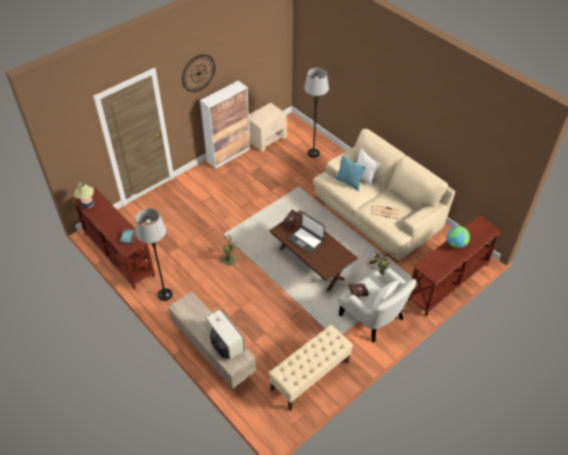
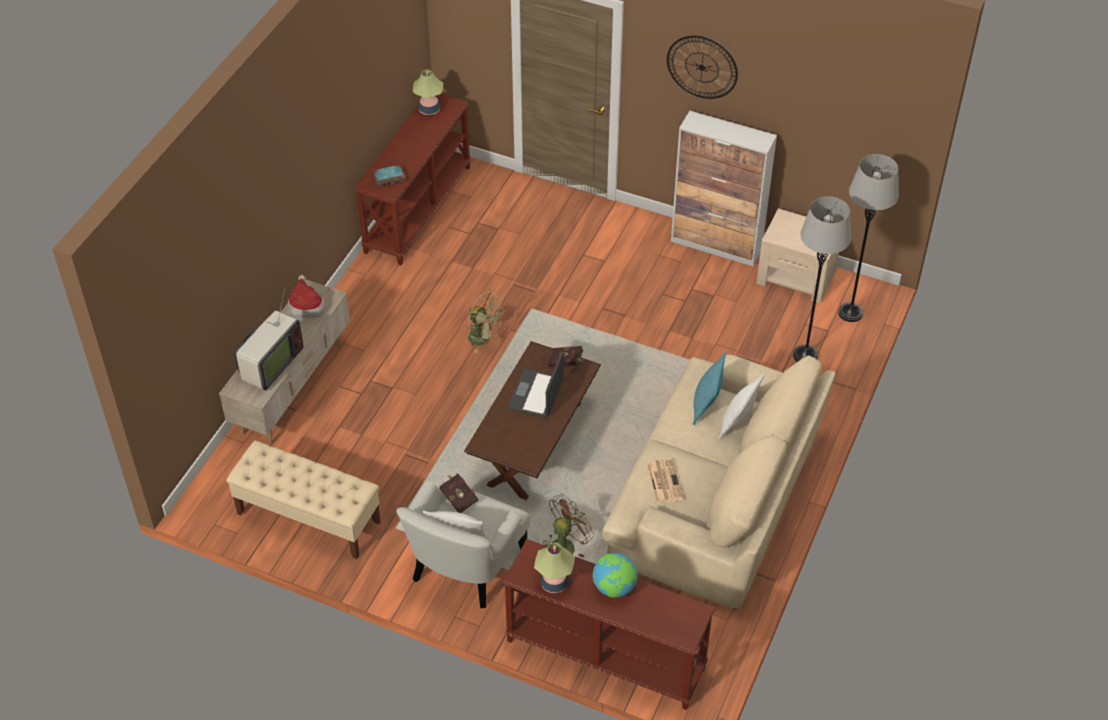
camera: 65 degrees right, 0 degrees up
grey floor lamp [136,208,173,301] -> grey floor lamp moved to [838,154,899,322]
none -> hat [288,275,325,318]
none -> table lamp [534,543,575,593]

